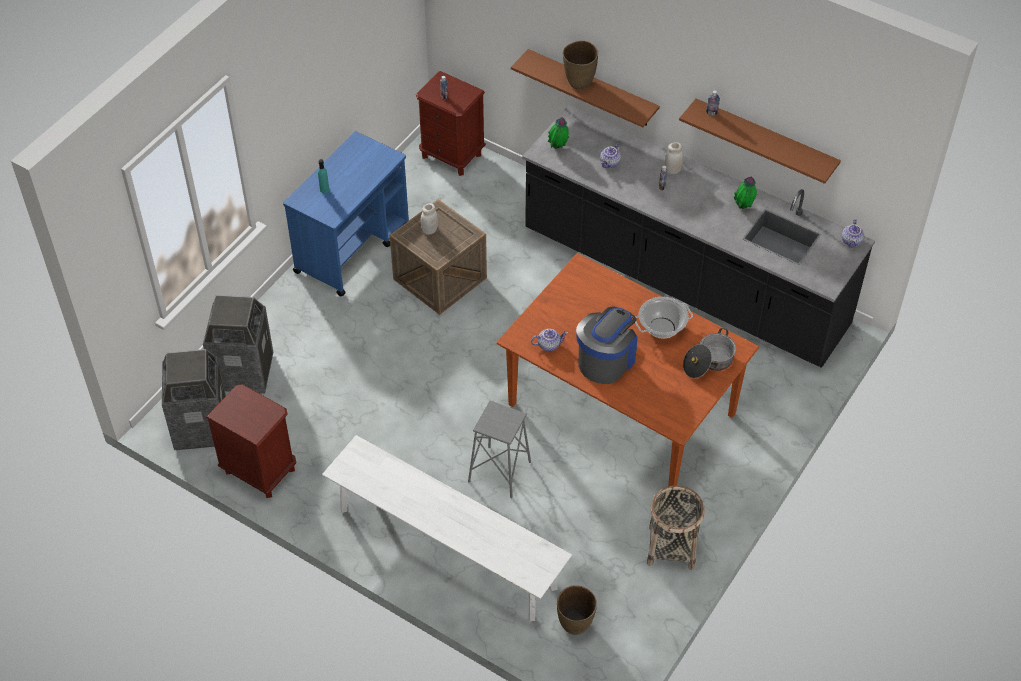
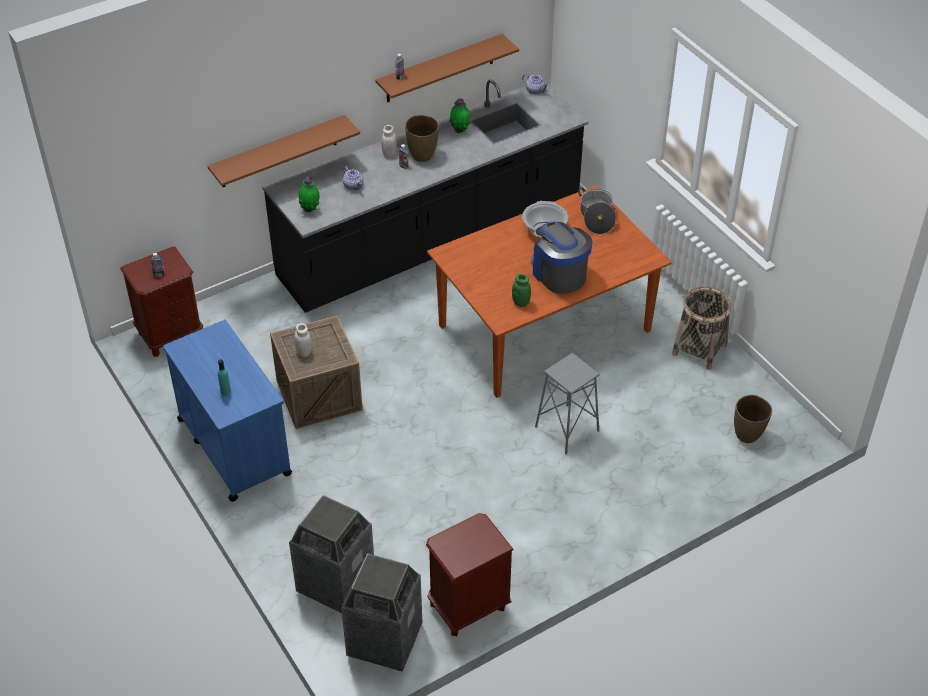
camera: 65 degrees left, 5 degrees down
white bench [322,435,572,621] -> none
teapot [531,329,568,351] -> green jar [512,274,531,307]
brown vase [563,41,598,90] -> brown vase moved to [405,115,439,162]

